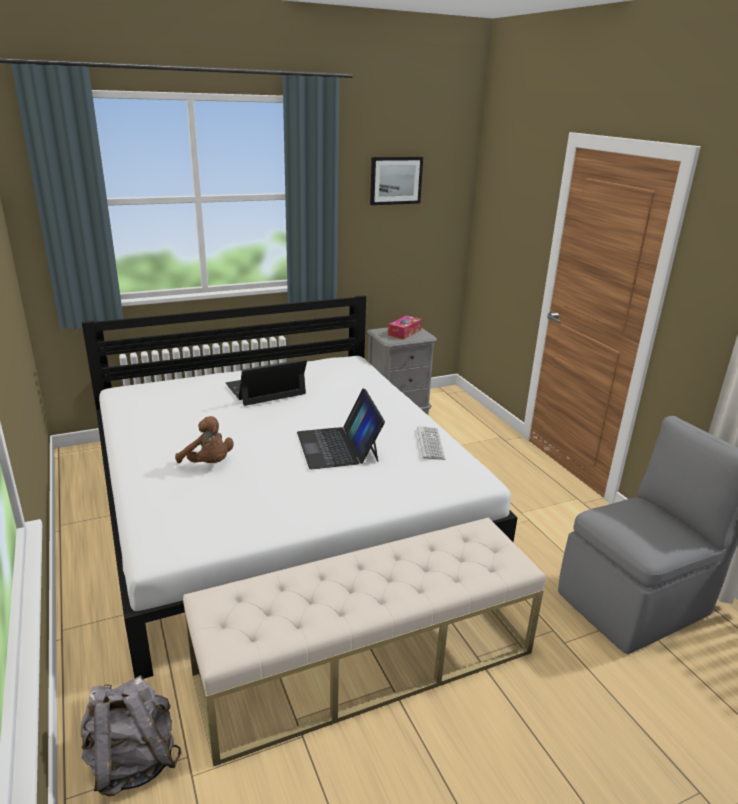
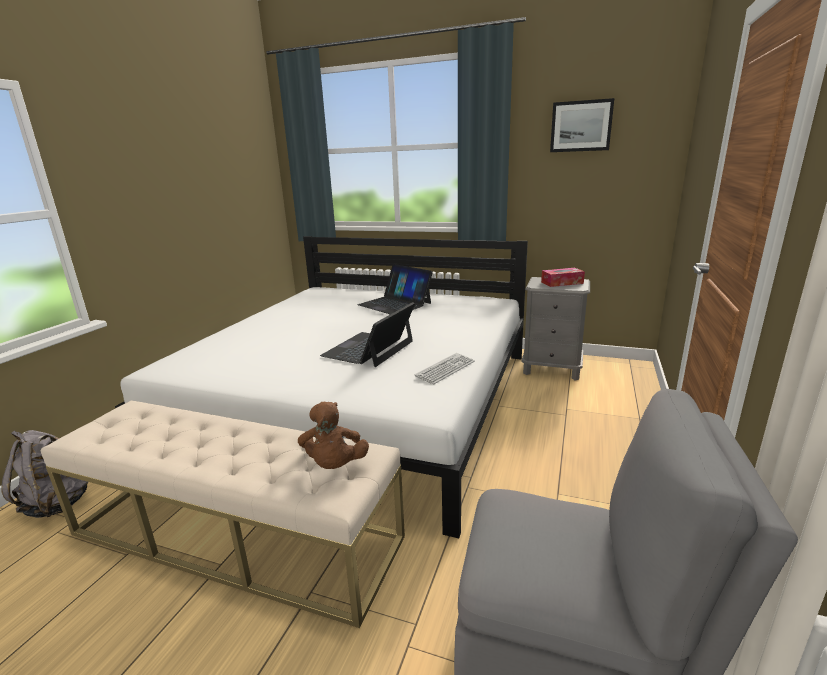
camera: 45 degrees right, 5 degrees down
brown plush toy [175,416,234,463] -> brown plush toy moved to [298,402,369,469]
laptop [226,359,307,406] -> laptop turned 150 degrees counterclockwise [358,264,433,314]

